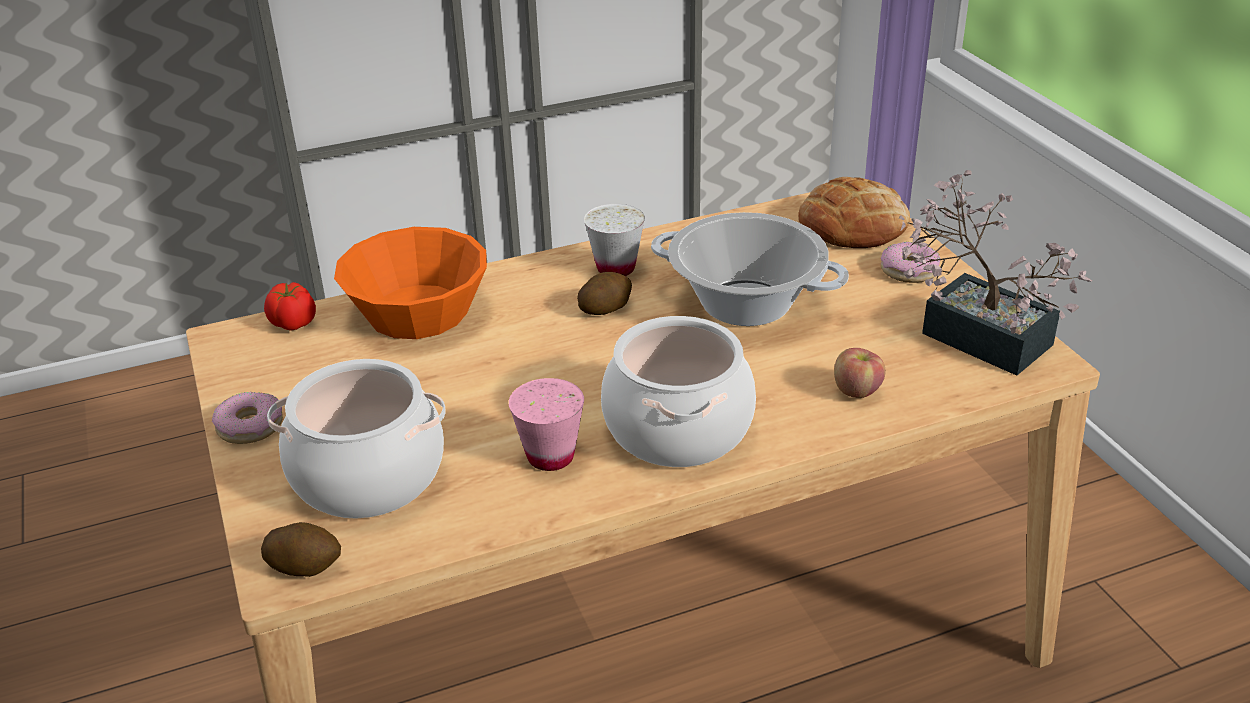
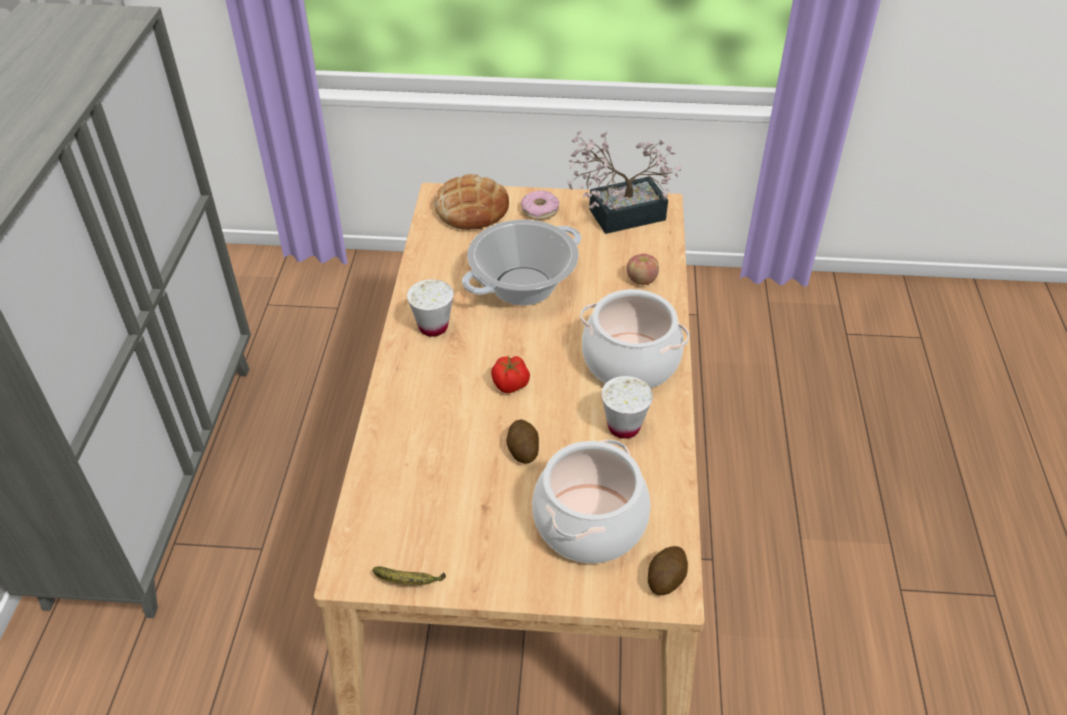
camera: 65 degrees left, 10 degrees up
donut [212,392,283,444] -> none
tomato [264,282,316,330] -> tomato moved to [491,356,530,393]
orange bowl [334,227,487,339] -> none
pink cup [509,378,584,471] -> white cup [601,376,653,439]
potato [577,272,632,315] -> potato moved to [506,419,539,464]
none -> banana [372,566,446,585]

